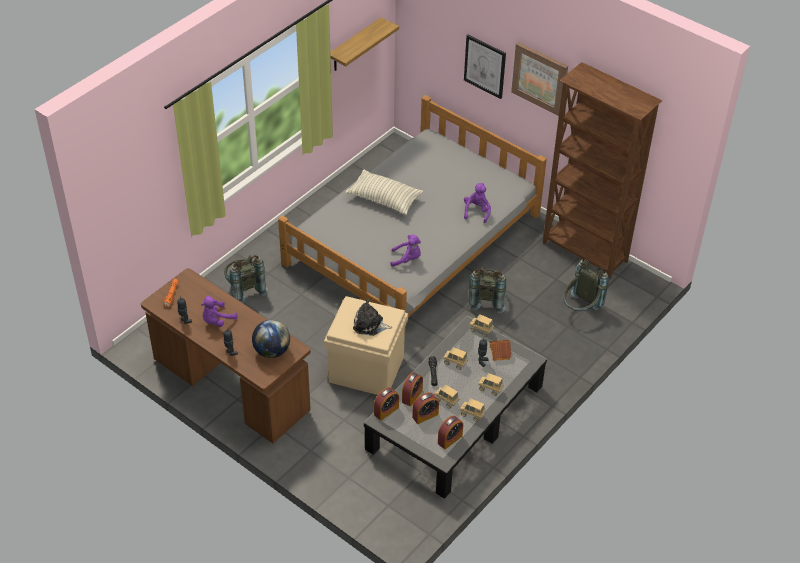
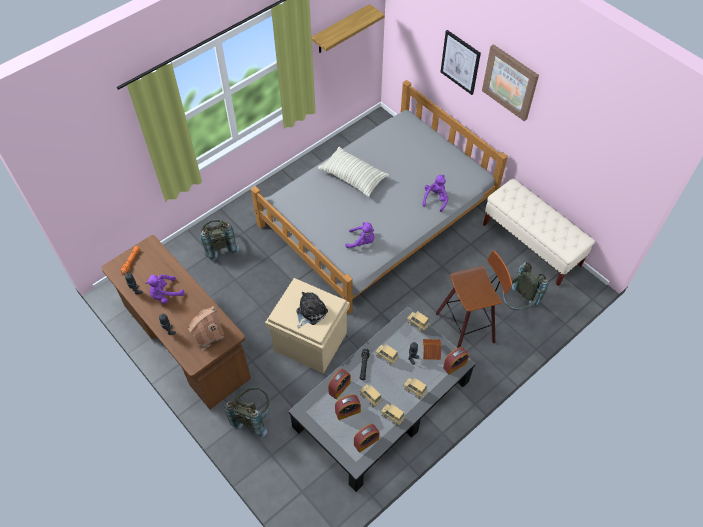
camera: 10 degrees right, 10 degrees up
globe [252,320,290,358] -> toy house [189,306,224,350]
plush toy [353,299,392,336] -> plush toy turned 105 degrees clockwise [296,292,328,328]
alarm clock [374,387,399,421] -> alarm clock moved to [443,347,469,375]
grey backpack [468,267,506,314] -> grey backpack moved to [224,387,270,438]
brown bookcase [543,62,663,280] -> beige bench [483,179,595,286]
none -> stool [436,251,512,348]

